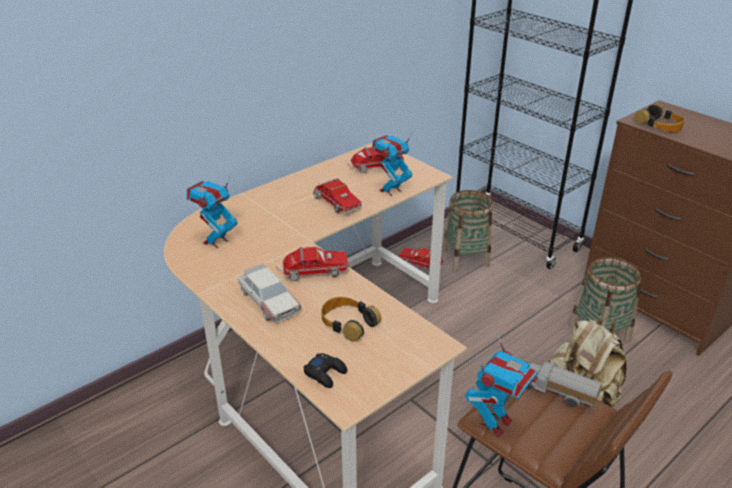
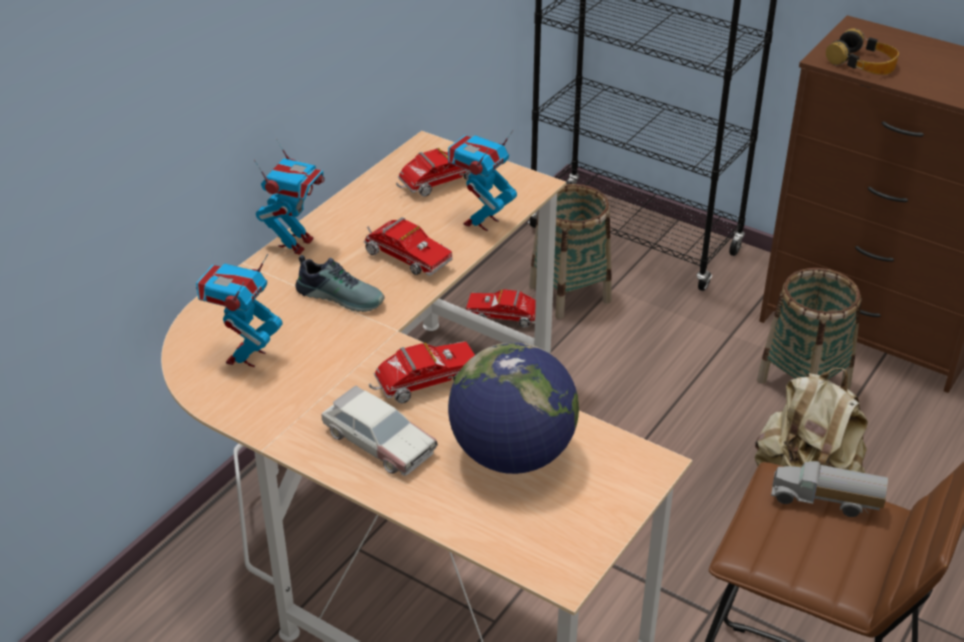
camera: 15 degrees left, 5 degrees up
black game controller [304,353,347,388] -> none
headphones [321,297,382,342] -> globe [448,342,579,474]
toy robot [465,332,538,438] -> toy robot moved to [254,138,325,254]
none -> shoe [295,255,384,312]

